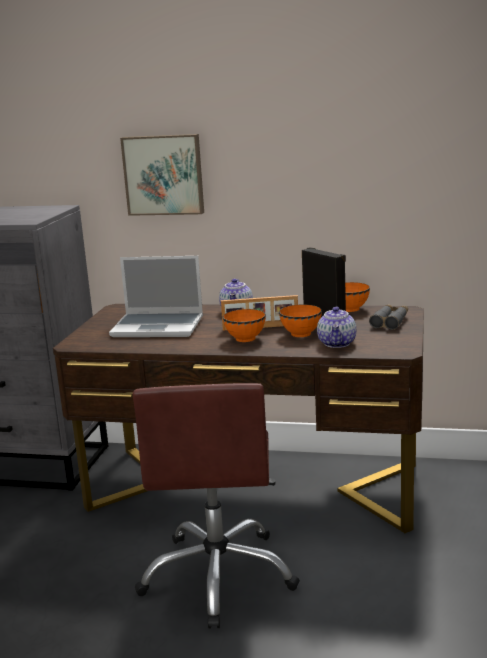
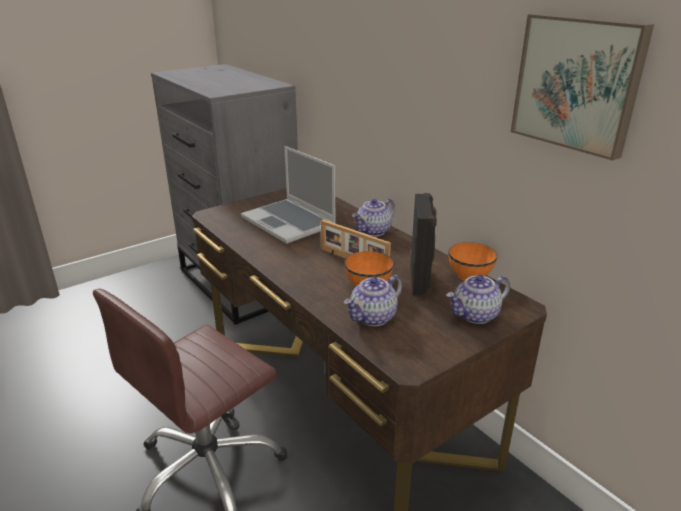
camera: 40 degrees right, 10 degrees up
picture [120,134,204,216] -> picture moved to [511,14,654,161]
orange bowl [223,309,266,342] -> none
grey binoculars [369,304,408,330] -> teapot [446,275,510,324]

